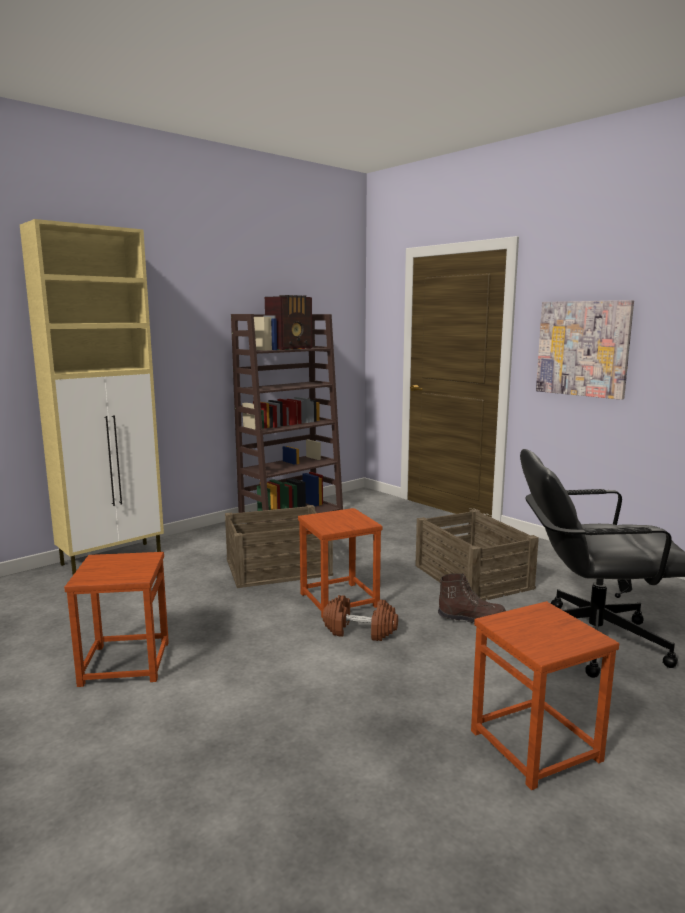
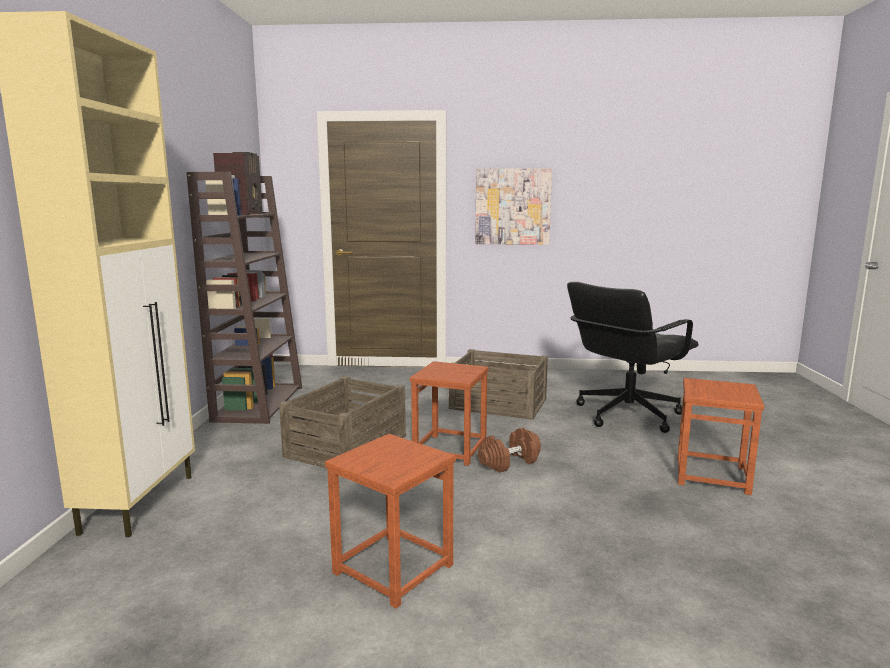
camera: 45 degrees left, 0 degrees up
brown boot [438,573,506,623] -> none

